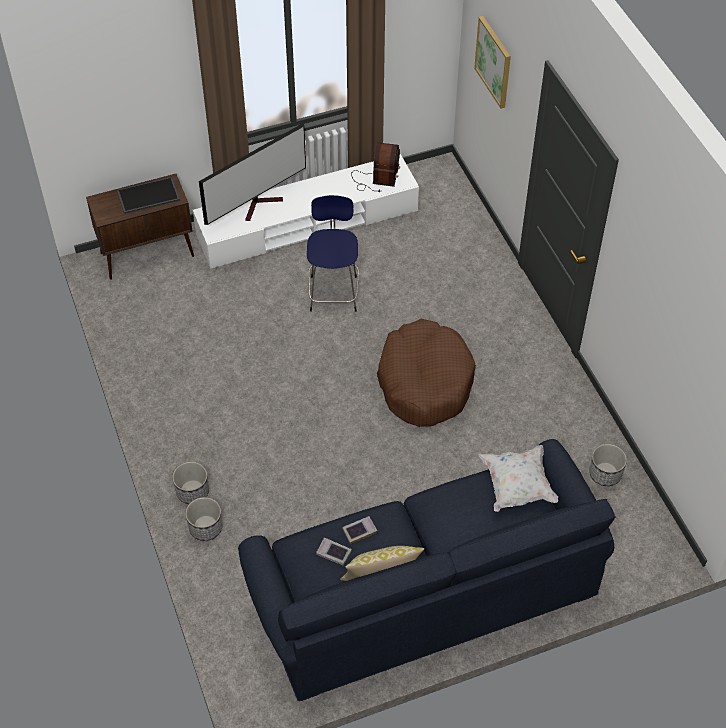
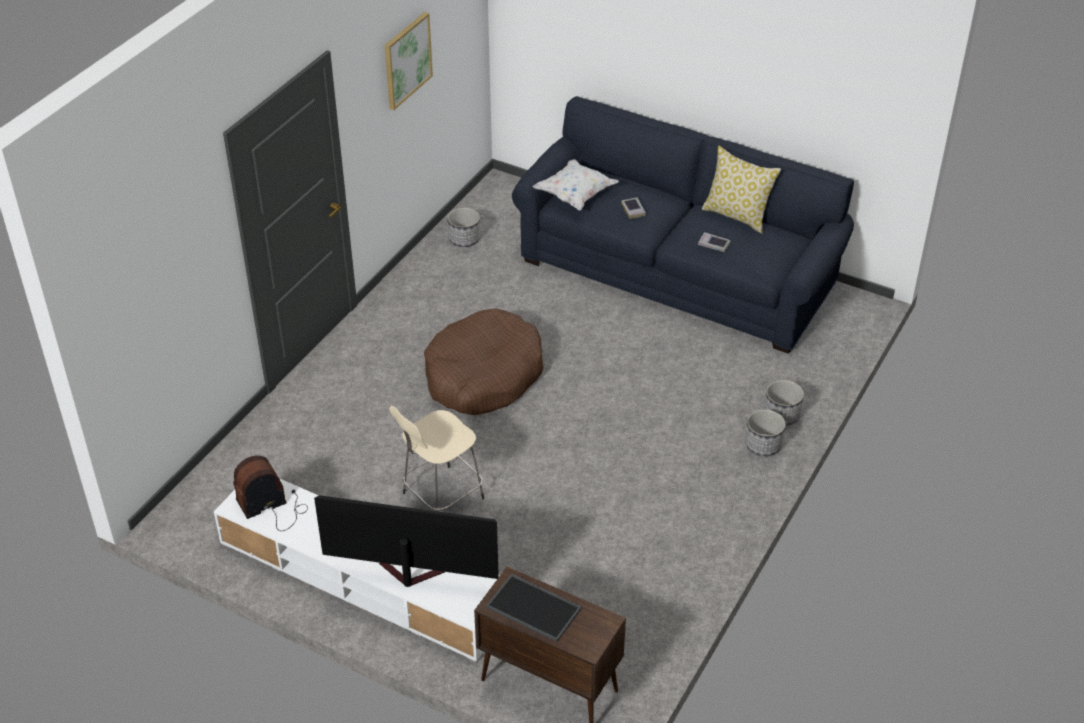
camera: 130 degrees left, 10 degrees down
blue stool [307,195,359,312] -> beige stool [389,406,484,511]
book [316,537,352,565] -> book moved to [621,197,646,219]
picture [474,16,511,109] -> picture moved to [385,12,433,110]

